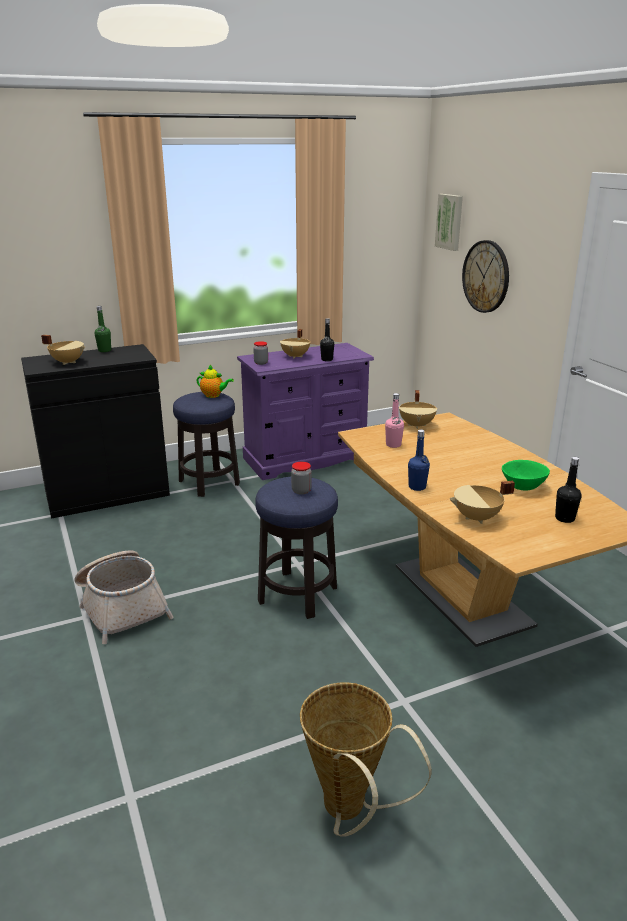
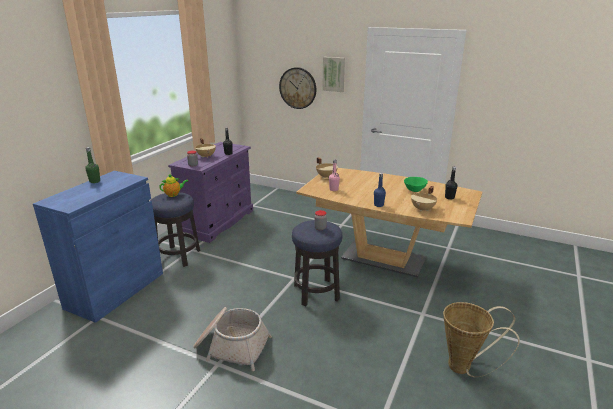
camera: 40 degrees left, 0 degrees up
black cabinet [21,344,170,518] -> blue cabinet [33,171,163,323]
beige cooking pot [41,335,85,365] -> none
picture [435,194,463,251] -> picture moved to [322,57,345,92]

